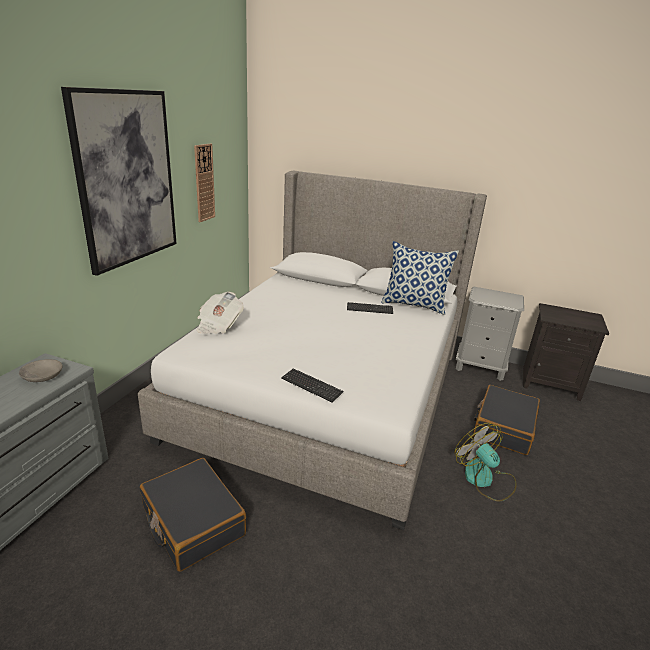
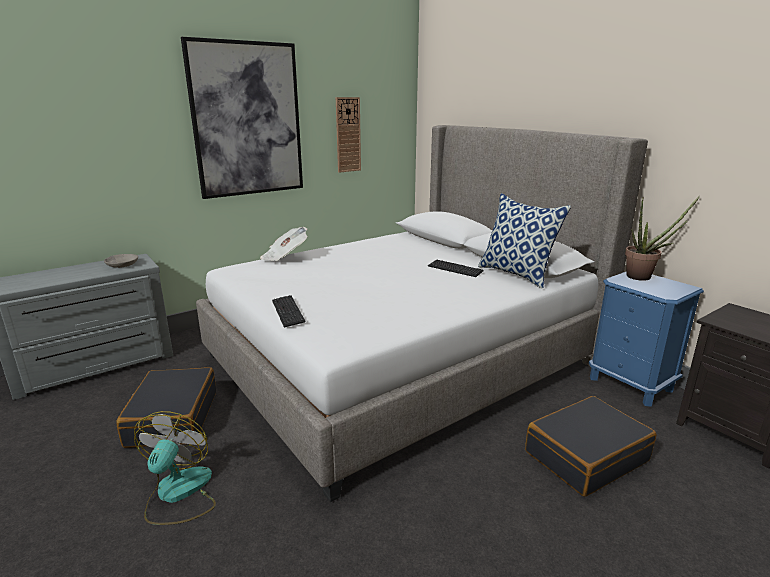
camera: 35 degrees right, 5 degrees down
fan [455,423,517,502] -> fan moved to [134,411,216,525]
grey nightstand [456,286,524,381] -> blue nightstand [589,272,704,407]
none -> potted plant [625,196,700,281]

